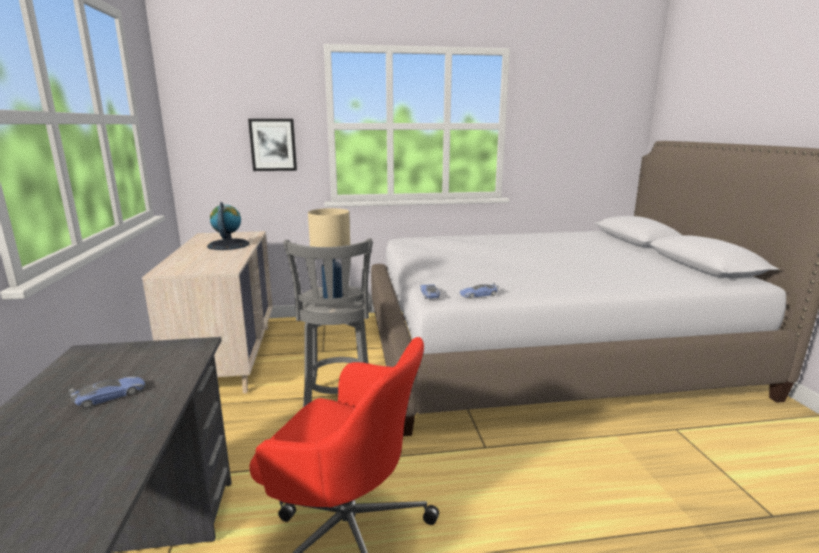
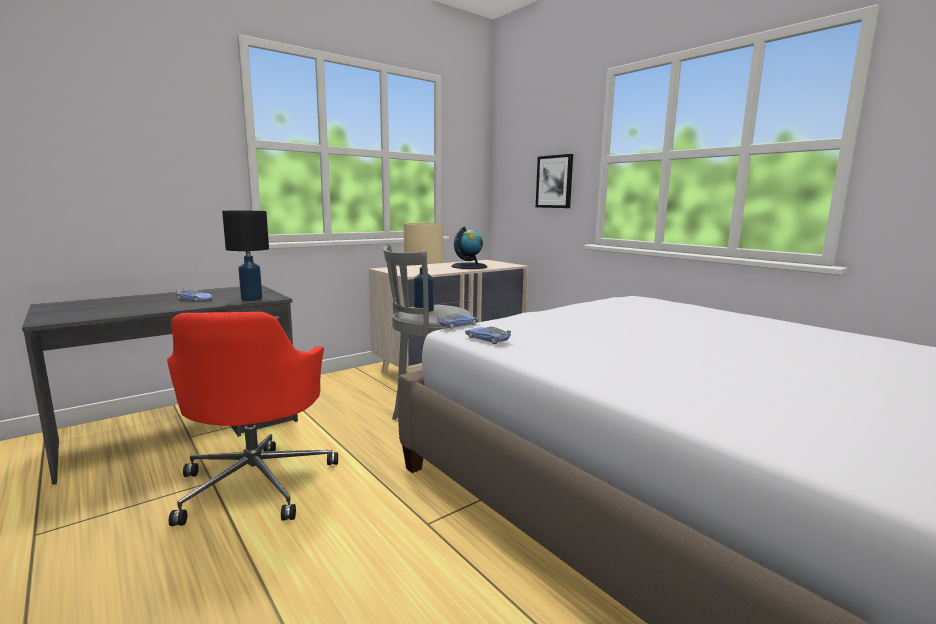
camera: 60 degrees right, 5 degrees down
none -> black table lamp [222,211,269,301]

